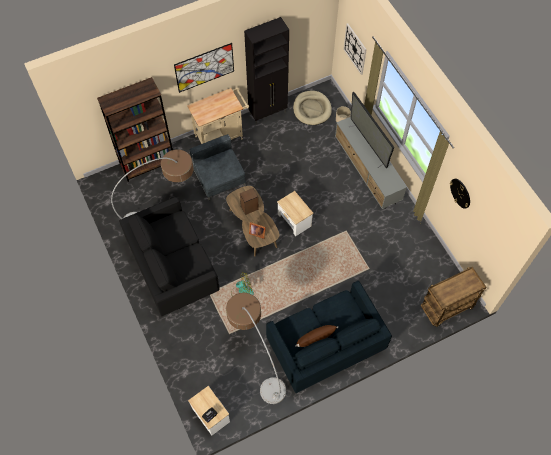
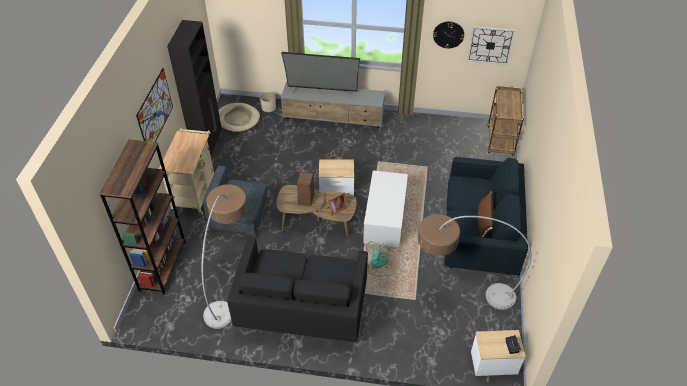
camera: 55 degrees left, 15 degrees down
wall clock [343,23,367,75] -> wall clock moved to [467,26,515,65]
none -> white coffee table [363,171,408,247]

